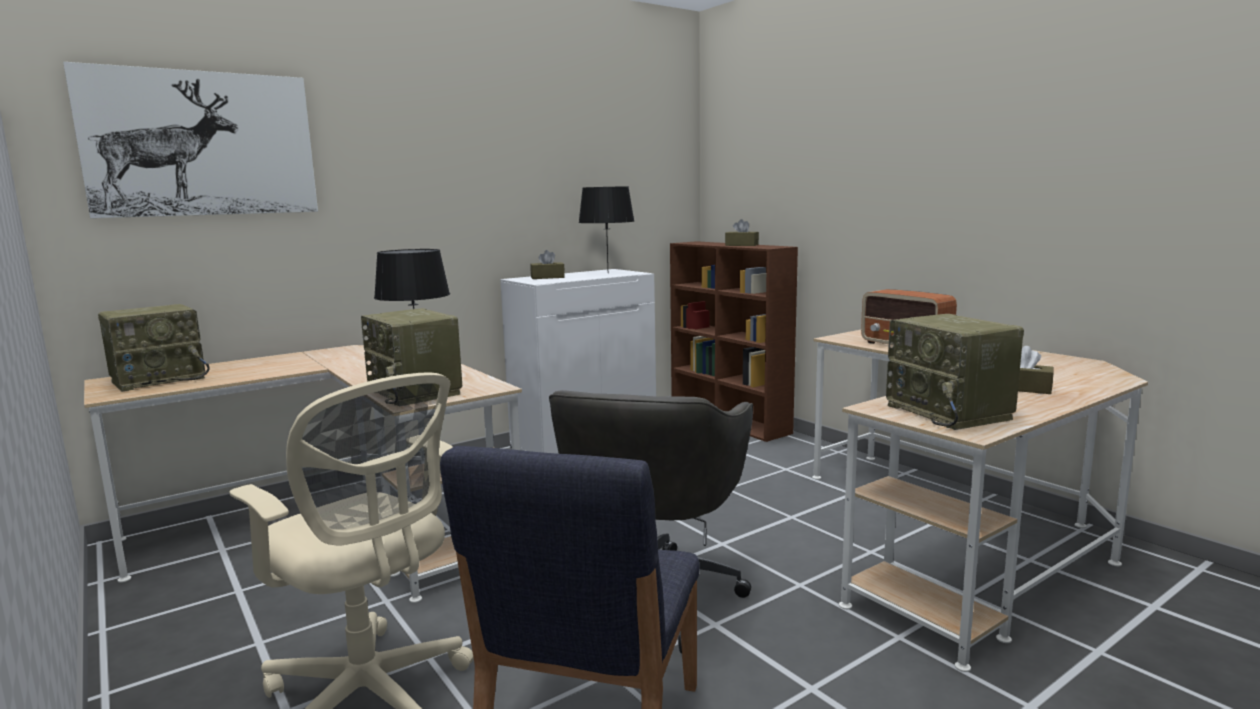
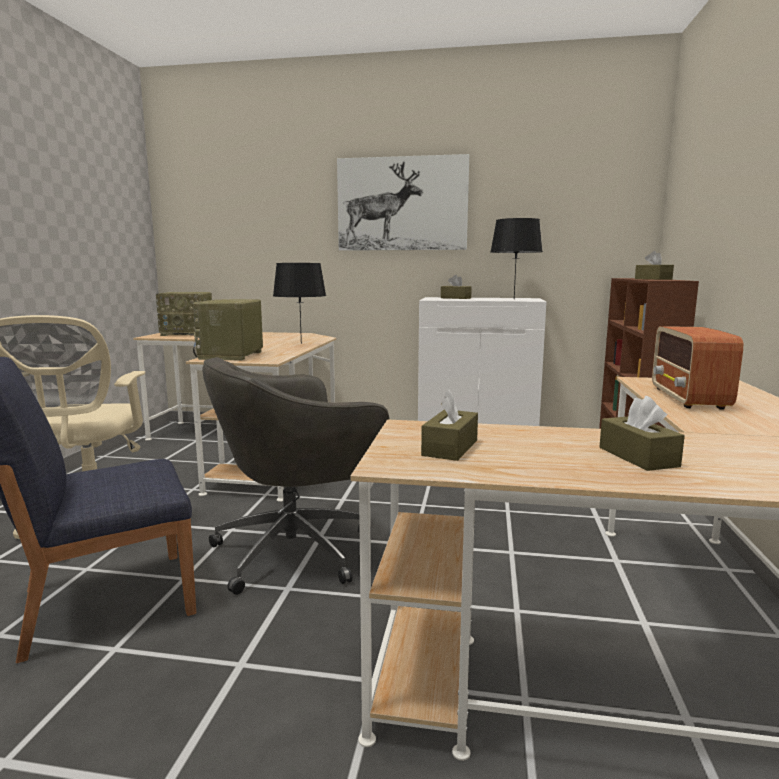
camera: 45 degrees right, 0 degrees up
picture [63,62,318,218] -> picture moved to [337,154,469,251]
radio [886,314,1024,430] -> brown tissue box [421,390,478,461]

